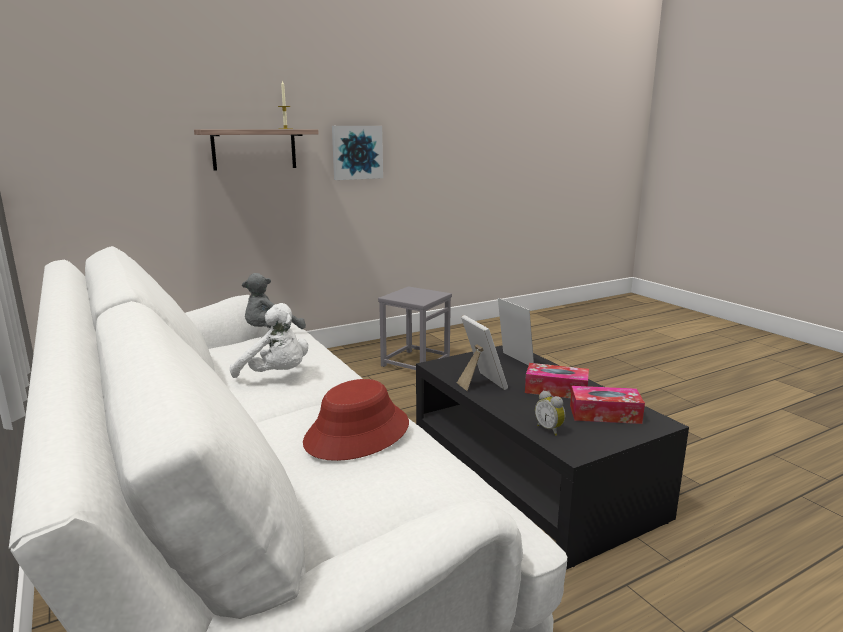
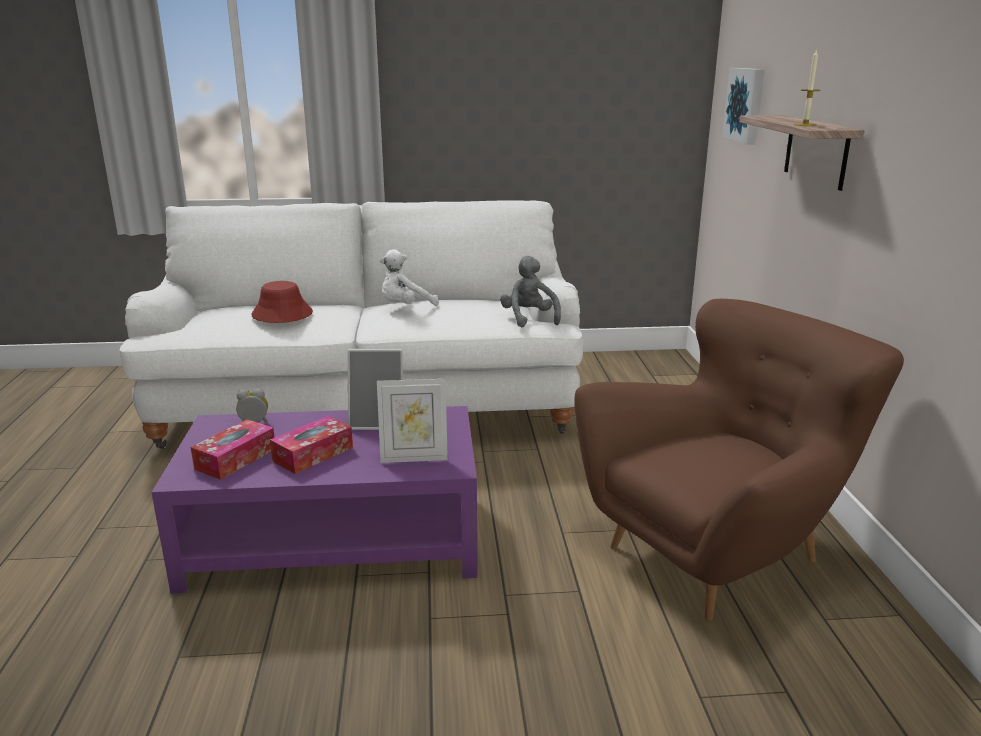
camera: 115 degrees right, 5 degrees up
picture [332,126,383,180] -> picture moved to [722,68,765,144]
grey stool [378,286,452,370] -> brown armchair [575,299,904,621]
black coffee table [416,345,689,570] -> purple coffee table [151,406,478,594]

